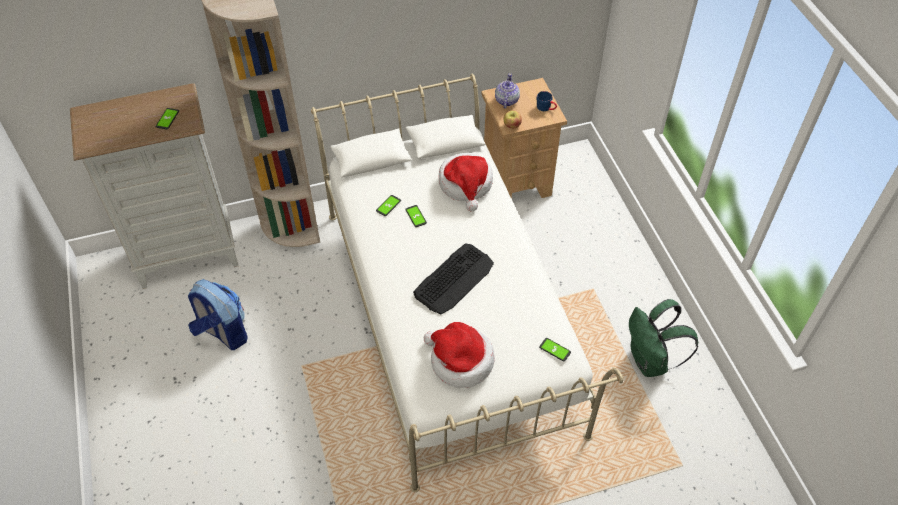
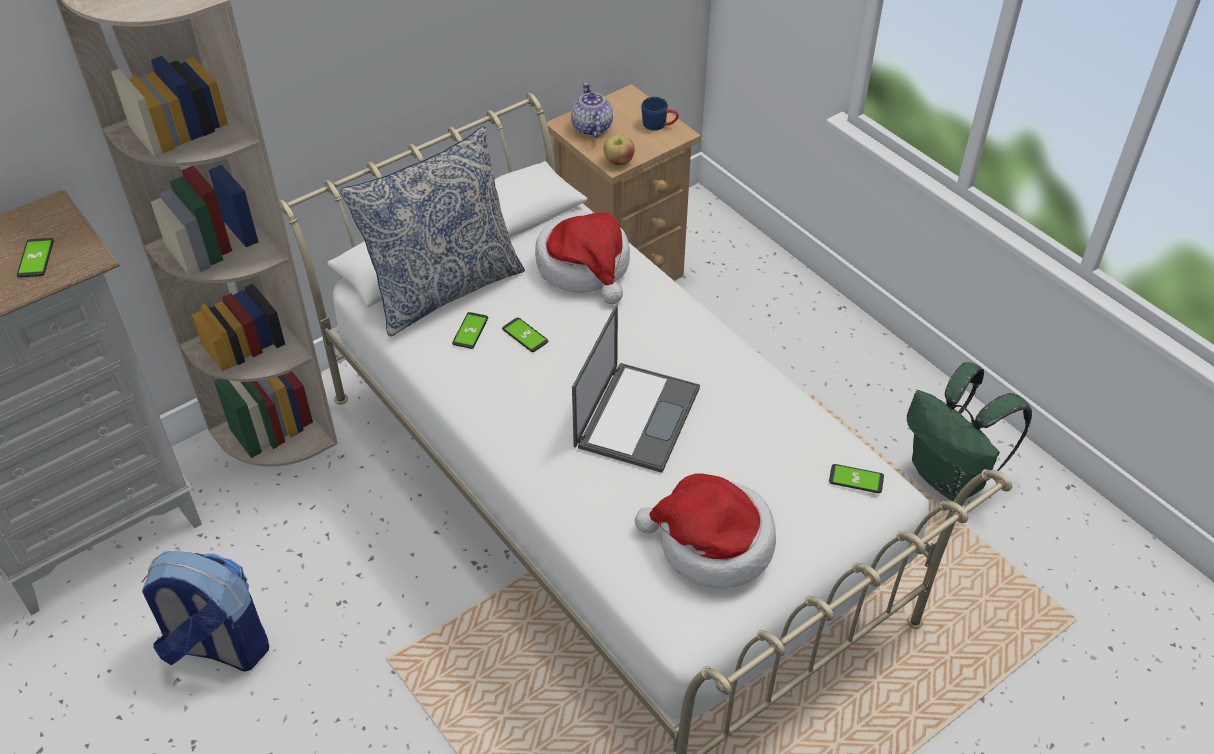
camera: 20 degrees left, 5 degrees down
keyboard [413,243,494,314] -> laptop [572,305,700,473]
none -> pillow [340,126,525,337]

